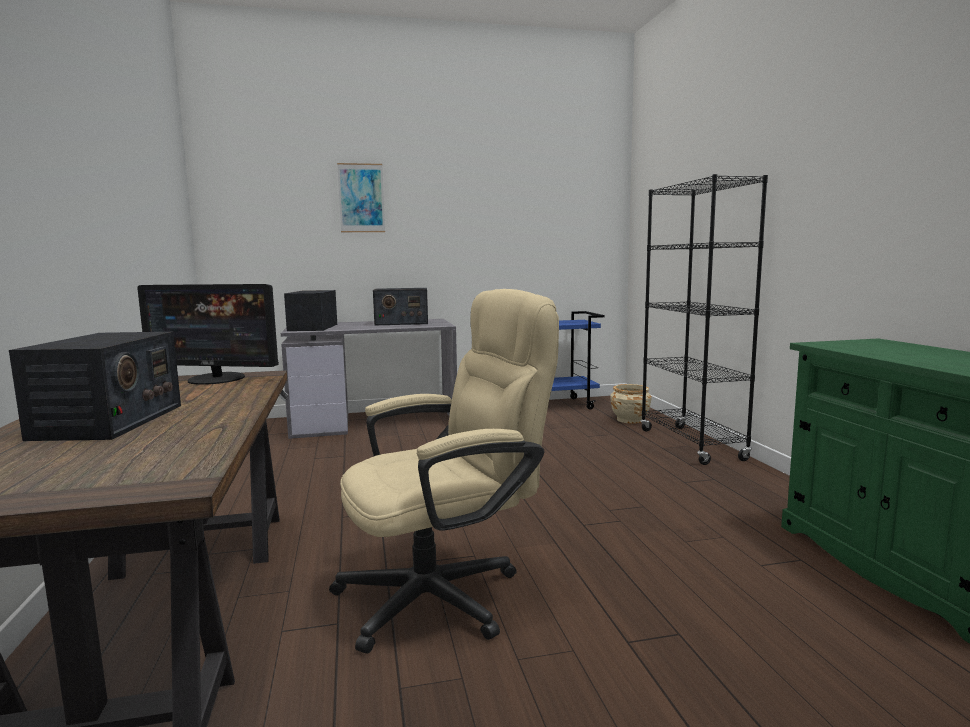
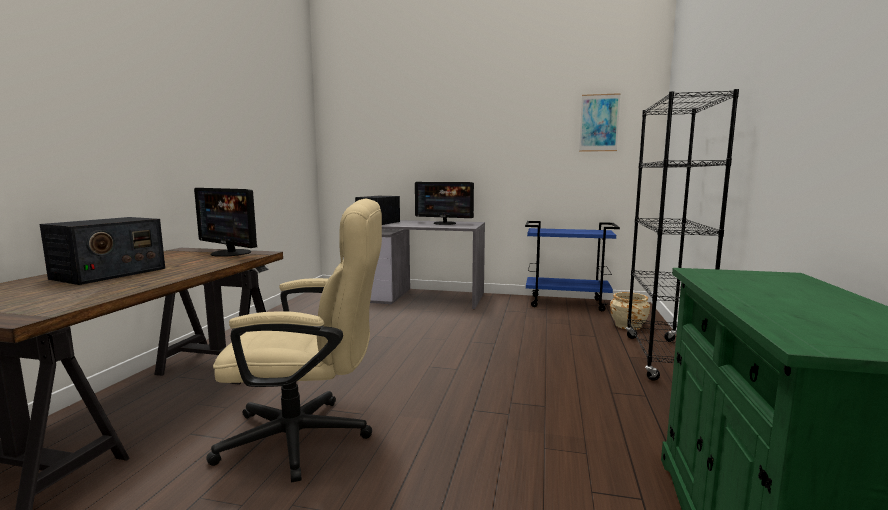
camera: 25 degrees right, 0 degrees up
picture [337,163,385,232] -> picture moved to [579,93,621,152]
radio [373,288,428,326] -> monitor [415,182,474,225]

